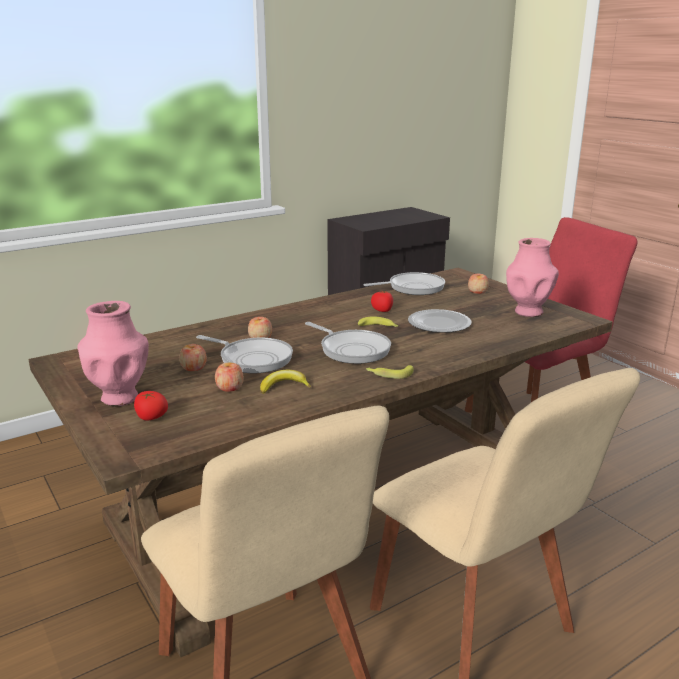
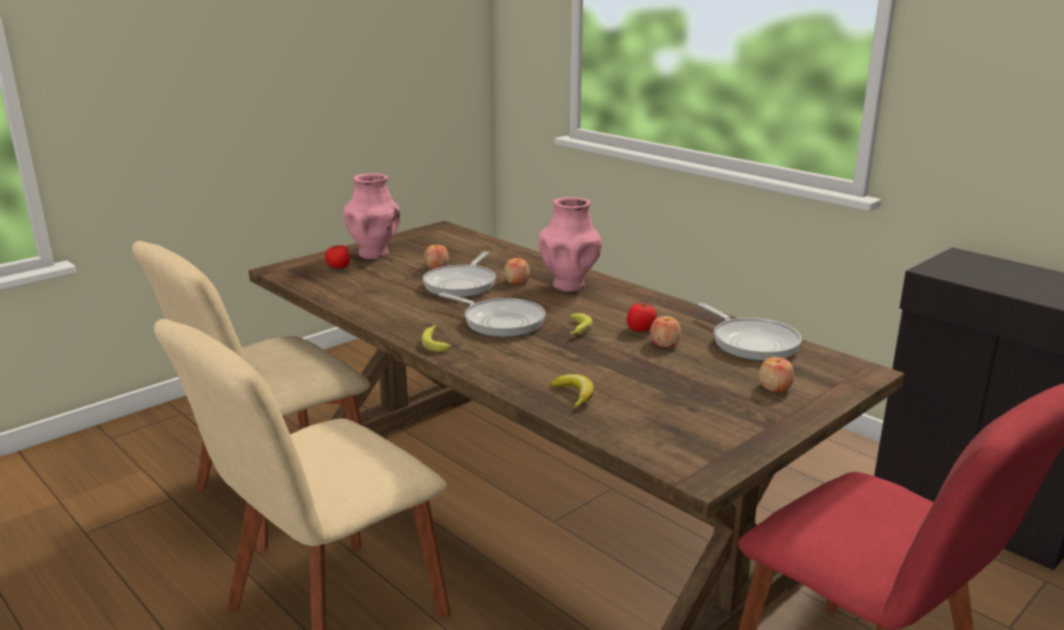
camera: 80 degrees right, 0 degrees up
apple [215,363,244,392] -> apple moved to [650,316,681,348]
banana [260,370,311,394] -> banana moved to [551,374,594,409]
frying pan [305,322,391,364] -> frying pan turned 90 degrees counterclockwise [439,293,546,337]
plate [408,309,471,333] -> none
pink vase [506,238,559,317] -> pink vase moved to [538,197,602,292]

